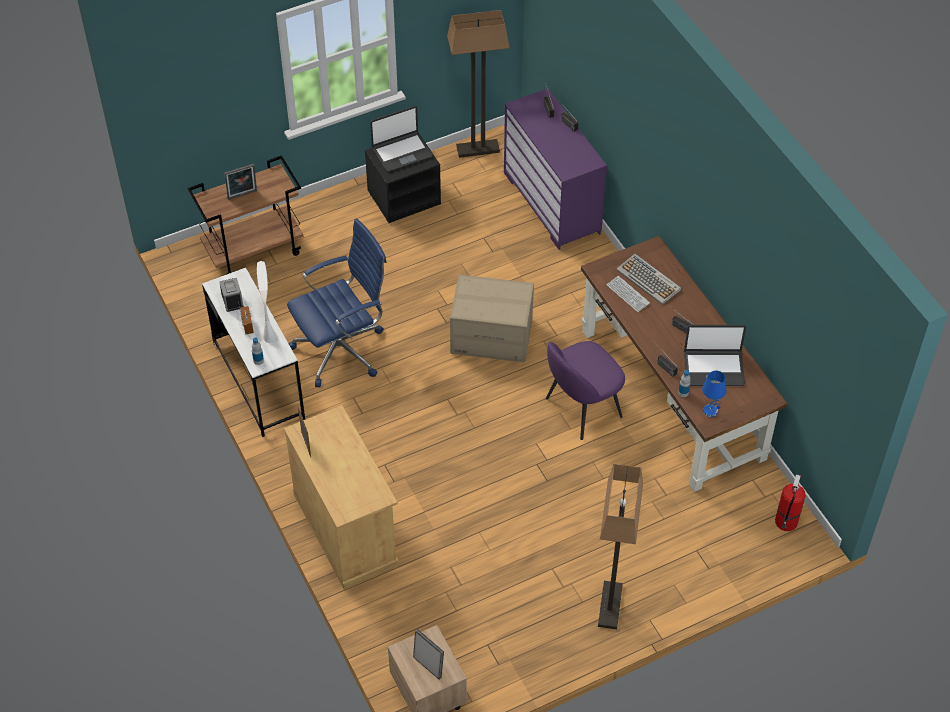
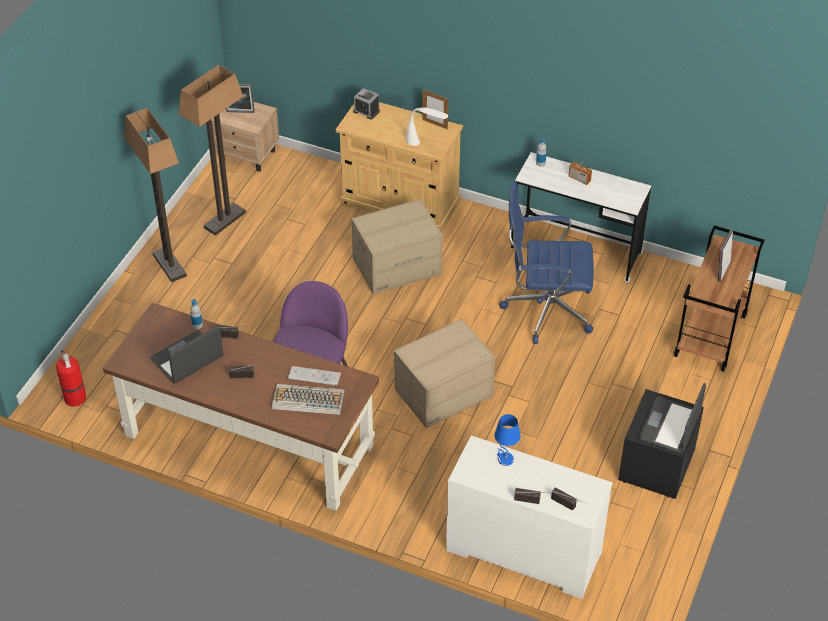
camera: 140 degrees right, 5 degrees down
alarm clock [219,278,244,312] -> alarm clock moved to [353,88,380,119]
white table lamp [257,261,276,343] -> white table lamp moved to [406,108,448,146]
blue office chair [287,219,387,387] -> blue office chair turned 75 degrees clockwise [499,181,594,344]
floor lamp [447,10,510,158] -> floor lamp moved to [179,65,246,236]
purple dresser [504,88,607,250] -> white dresser [446,435,613,599]
blue table lamp [702,371,726,417] -> blue table lamp moved to [494,414,521,466]
none -> cardboard box [352,199,443,294]

